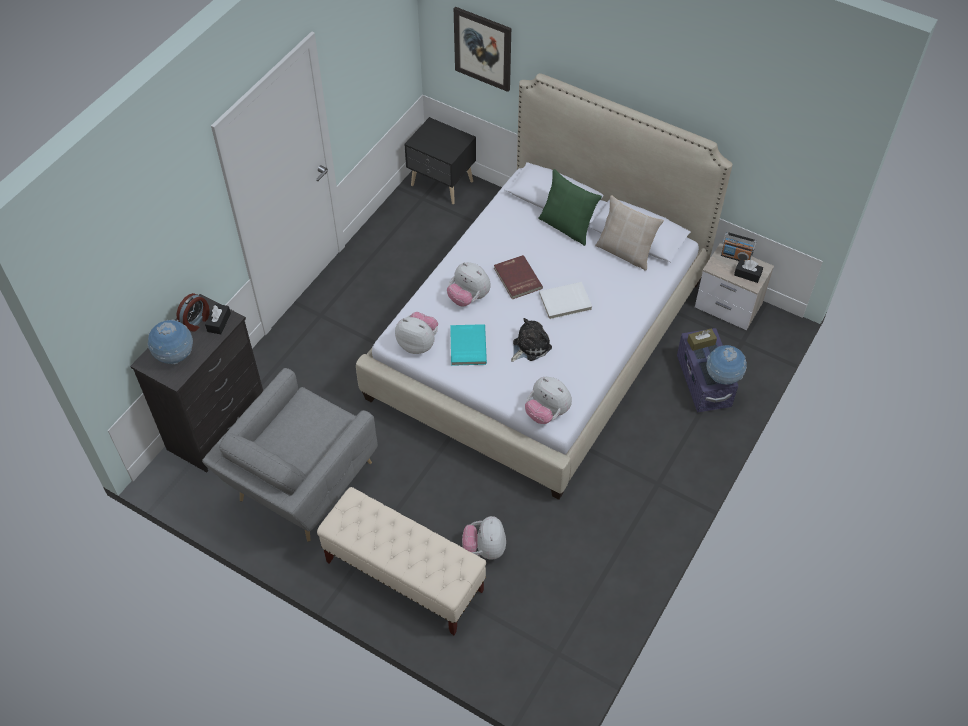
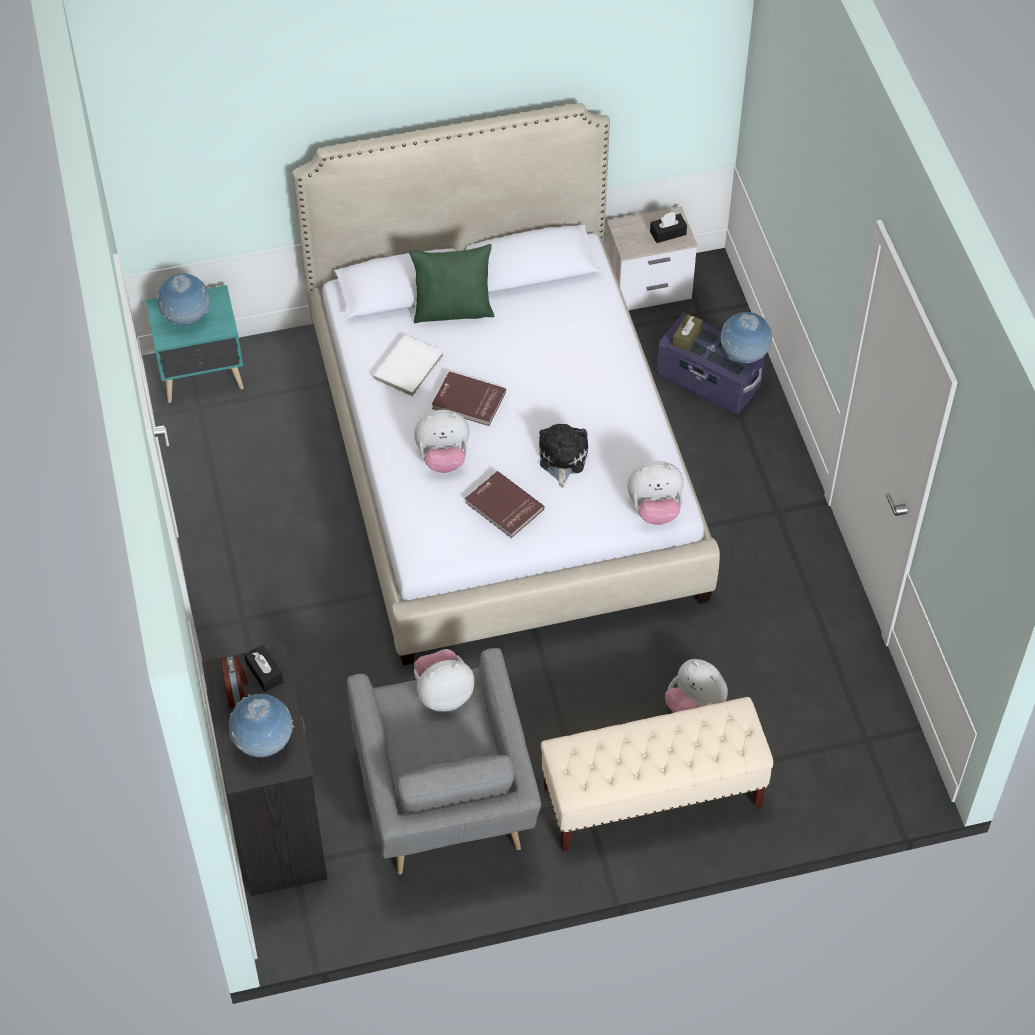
camera: 45 degrees left, 0 degrees up
plush toy [395,312,438,354] -> plush toy moved to [414,649,475,712]
black nightstand [404,117,476,204] -> turquoise nightstand [146,285,244,403]
turquoise book [450,324,487,366] -> red book [465,471,545,538]
picture [454,7,511,92] -> none
white book [539,282,592,319] -> white book moved to [373,335,443,397]
beige pillow [595,195,664,271] -> none
radio [721,232,757,261] -> none
none -> globe [157,274,209,325]

